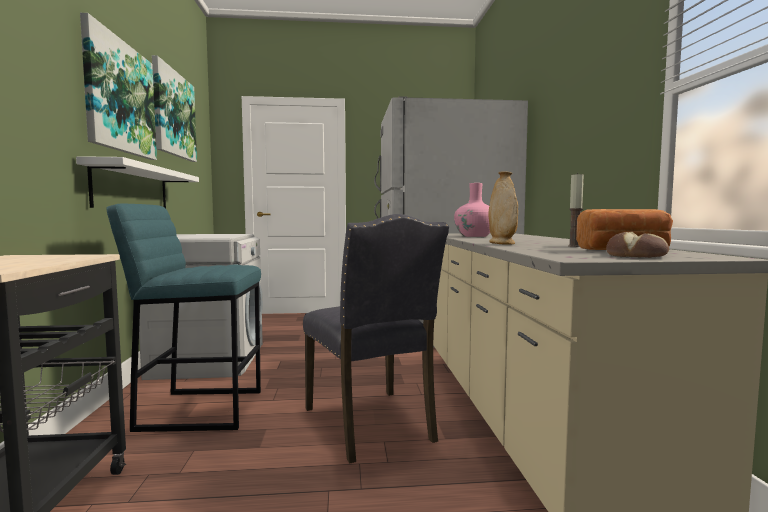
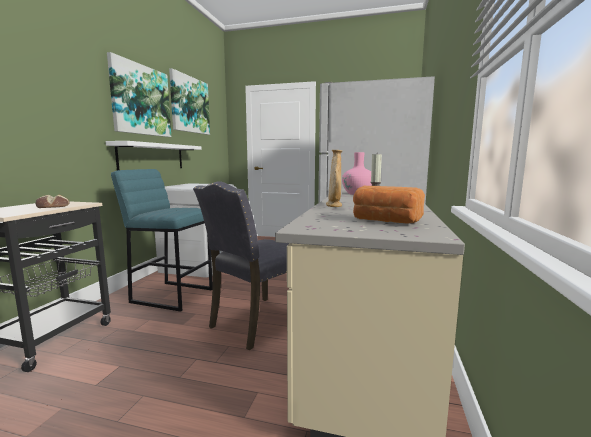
camera: 20 degrees right, 5 degrees up
grey chair [303,214,449,463] -> grey chair turned 45 degrees clockwise [193,181,290,350]
bread [606,232,669,258] -> bread moved to [36,195,70,208]

